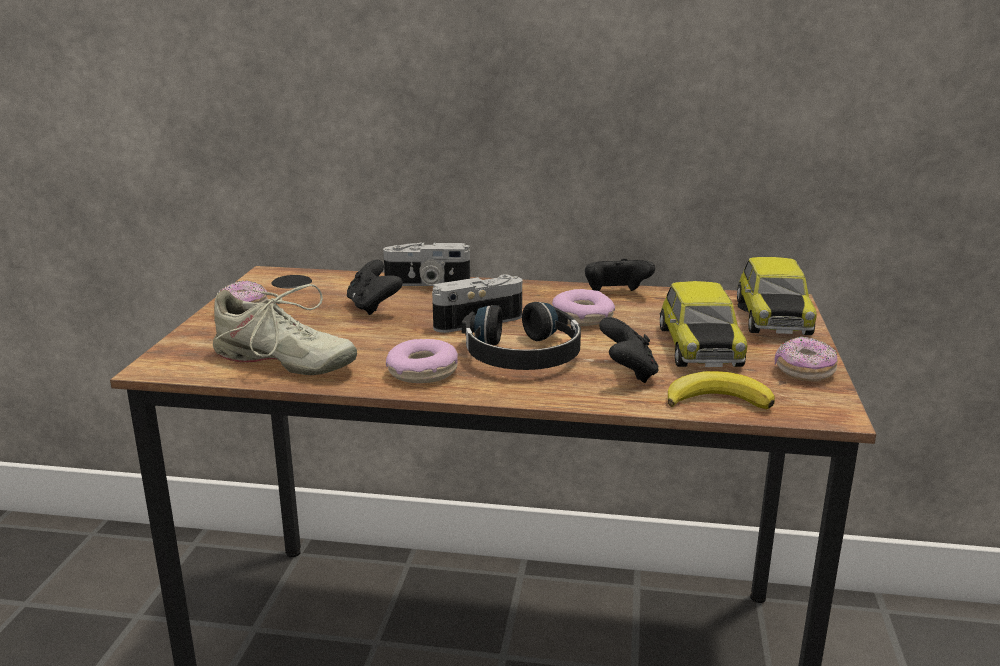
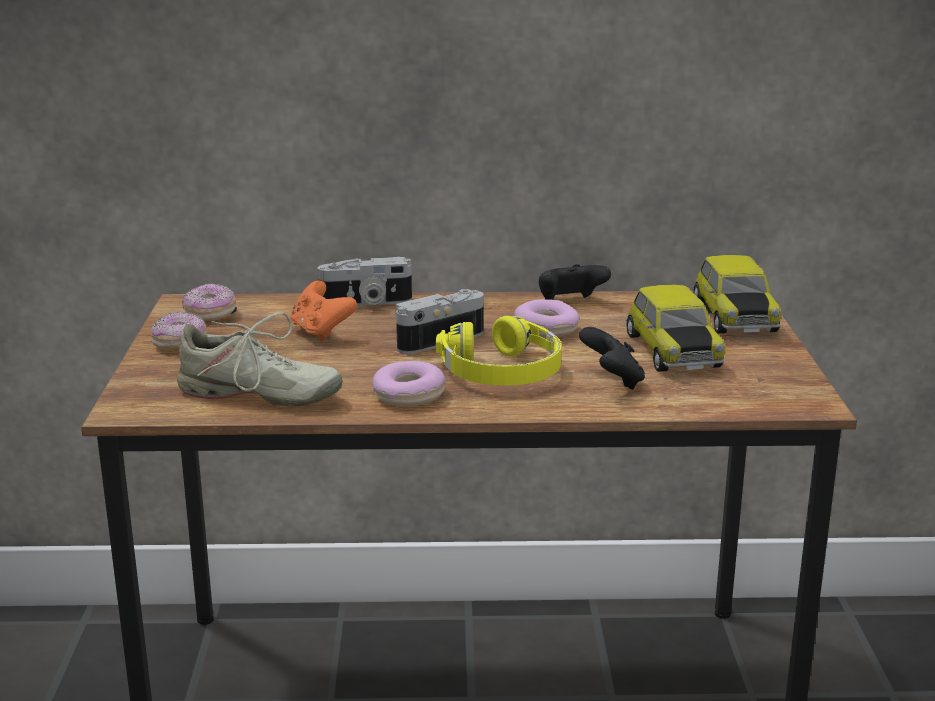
camera: 10 degrees left, 0 degrees up
black game controller [347,260,403,315] -> orange game controller [291,280,357,341]
black headphones [462,302,581,370] -> yellow headphones [436,316,562,386]
banana [668,371,775,409] -> none
donut [774,337,838,382] -> donut moved to [182,284,236,321]

